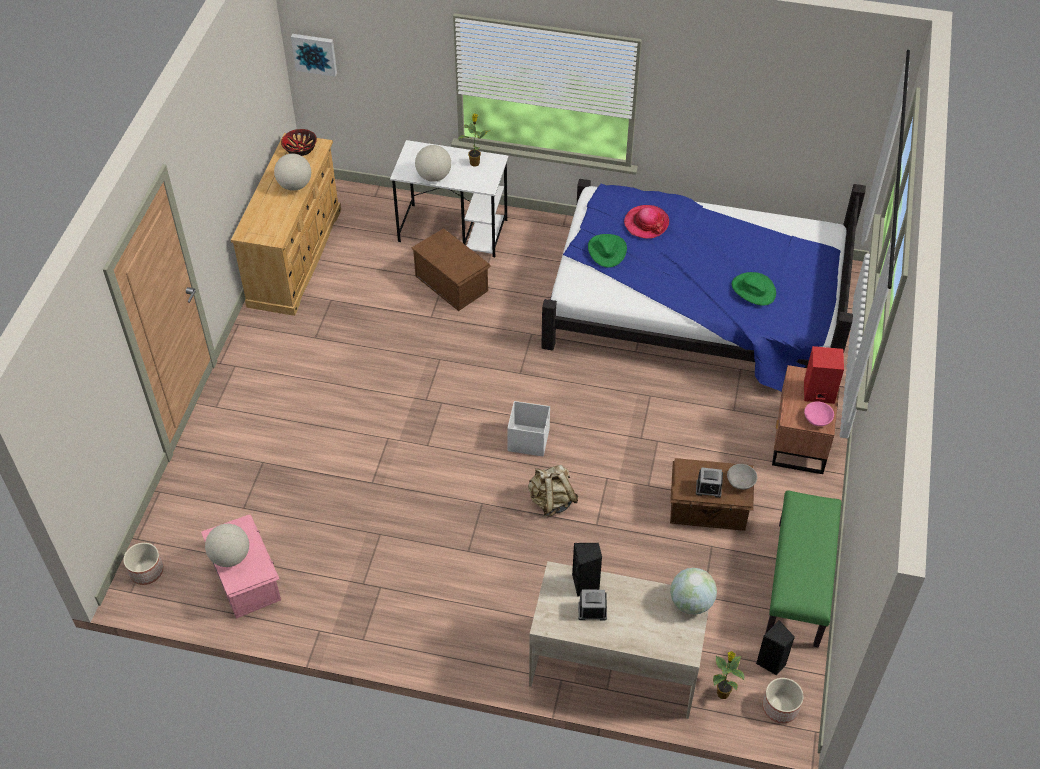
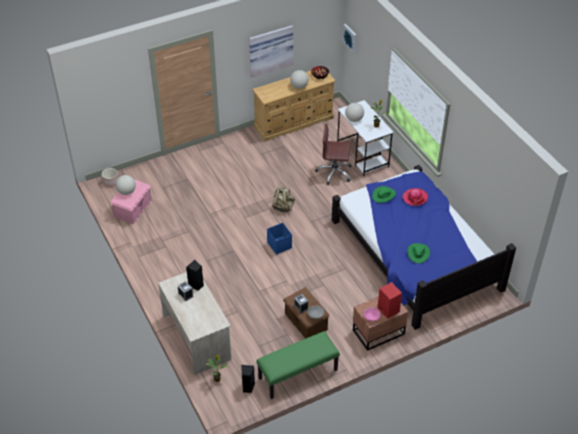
camera: 50 degrees right, 5 degrees down
brown storage box [411,228,491,311] -> brown office chair [315,123,352,185]
white storage box [507,401,550,456] -> blue storage box [267,223,292,255]
beige backpack [528,464,578,517] -> beige backpack moved to [272,186,295,213]
globe [670,568,717,615] -> none
planter [762,678,804,723] -> none
none -> picture [249,25,293,78]

